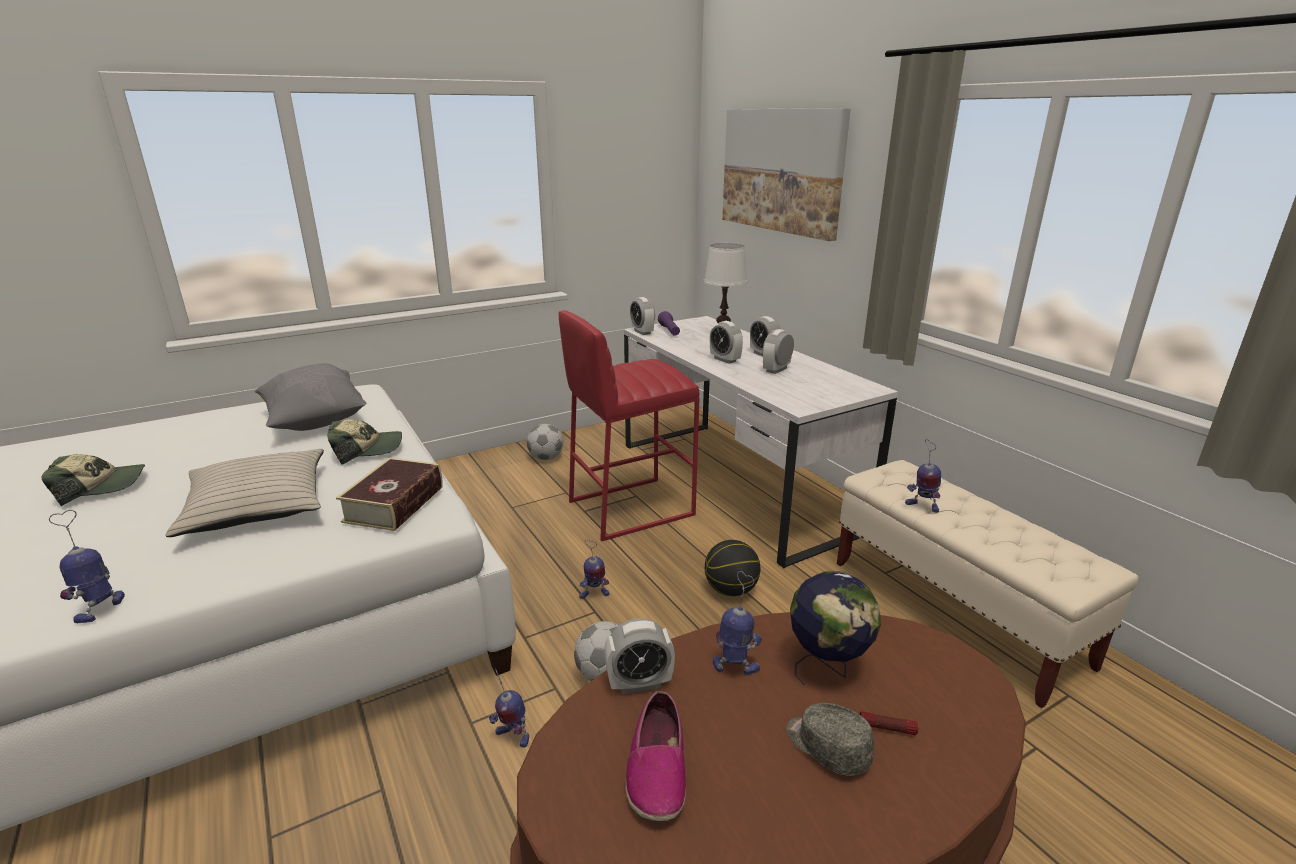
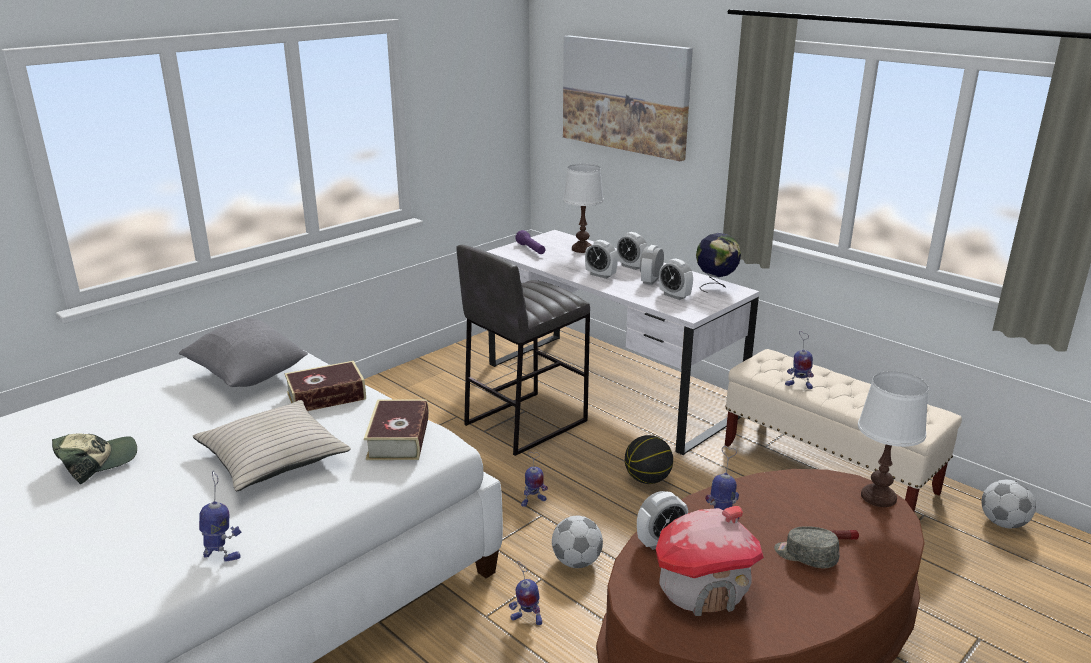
camera: 15 degrees left, 0 degrees up
toy robot [49,510,125,623] -> toy robot turned 105 degrees clockwise [199,471,241,562]
cap [327,419,402,465] -> book [285,361,366,411]
football [527,424,564,460] -> football moved to [982,480,1036,528]
red stool [559,310,699,541] -> grey stool [456,245,590,456]
shoe [626,691,686,821] -> toy house [656,506,764,616]
alarm clock [630,297,655,335] -> alarm clock moved to [659,259,693,300]
globe [790,571,881,685] -> globe moved to [696,233,741,293]
none -> white table lamp [858,371,929,507]

